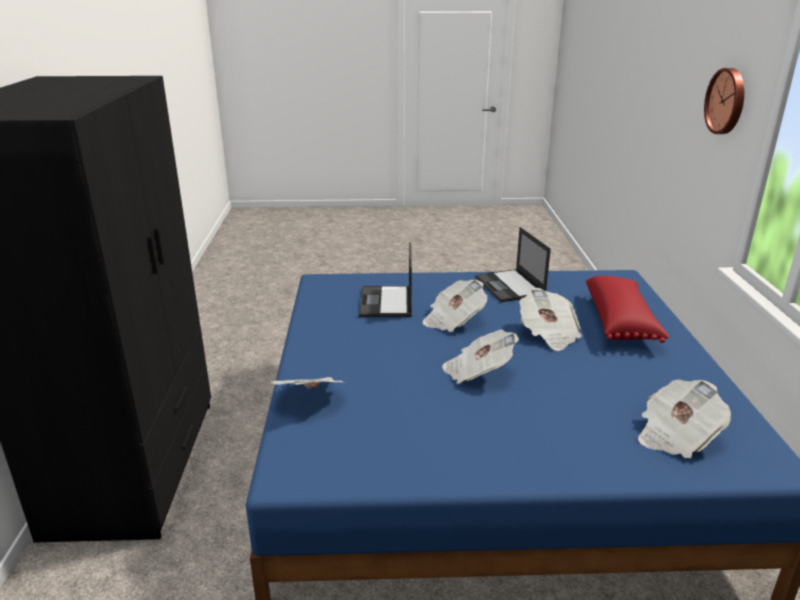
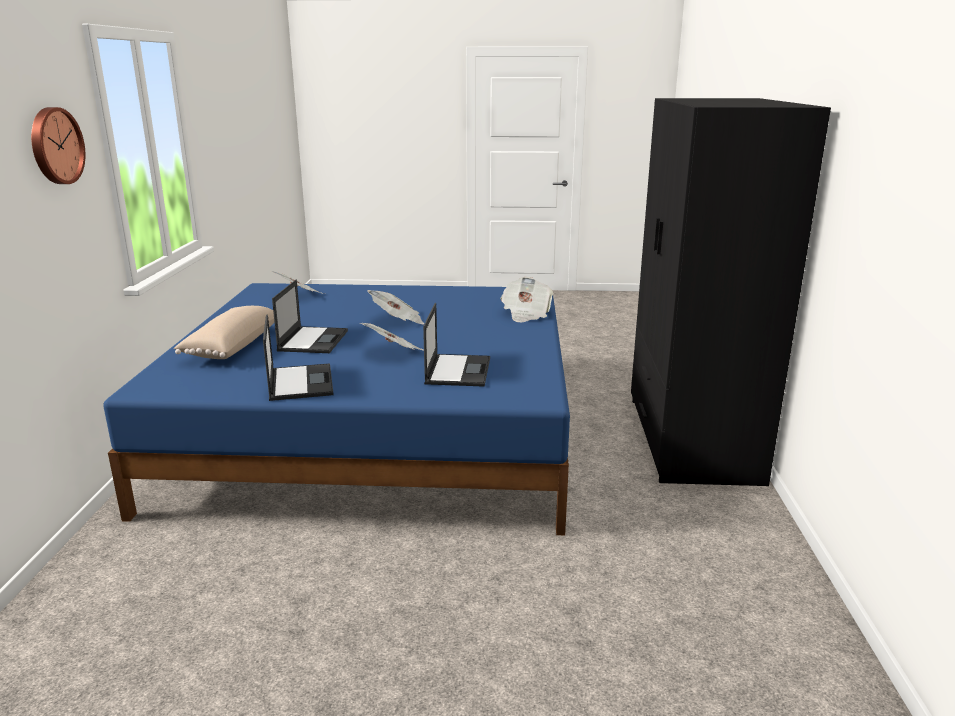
camera: 175 degrees left, 5 degrees down
newspaper [519,288,582,351] -> laptop [272,280,348,353]
red pillow [586,276,670,343] -> beige pillow [174,306,274,359]

